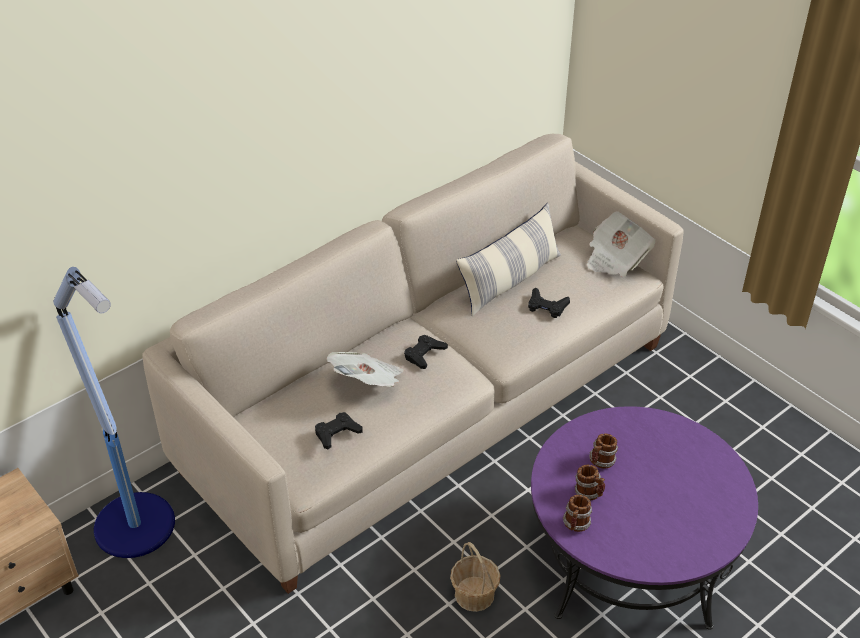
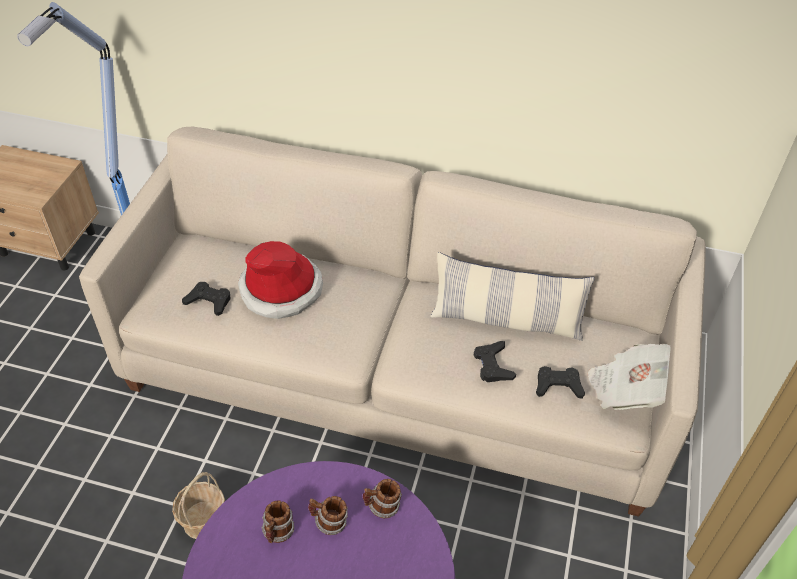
camera: 55 degrees right, 5 degrees up
newspaper [327,352,404,387] -> hat [238,241,323,319]
black game controller [404,335,448,369] -> black game controller moved to [536,366,585,399]
mug [563,495,592,532] -> mug moved to [363,479,402,518]

